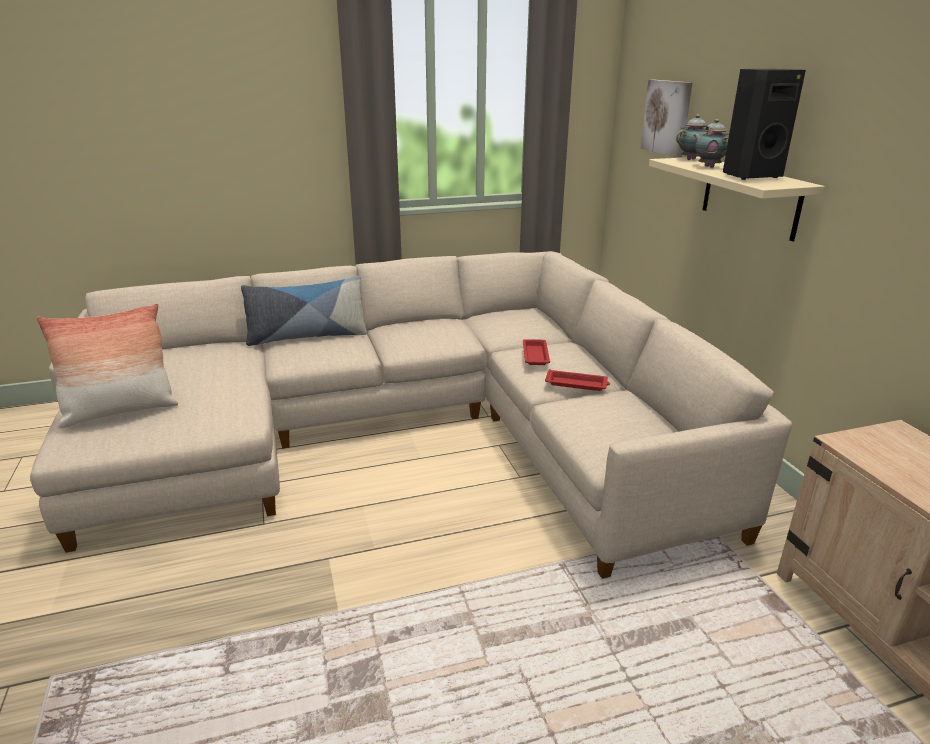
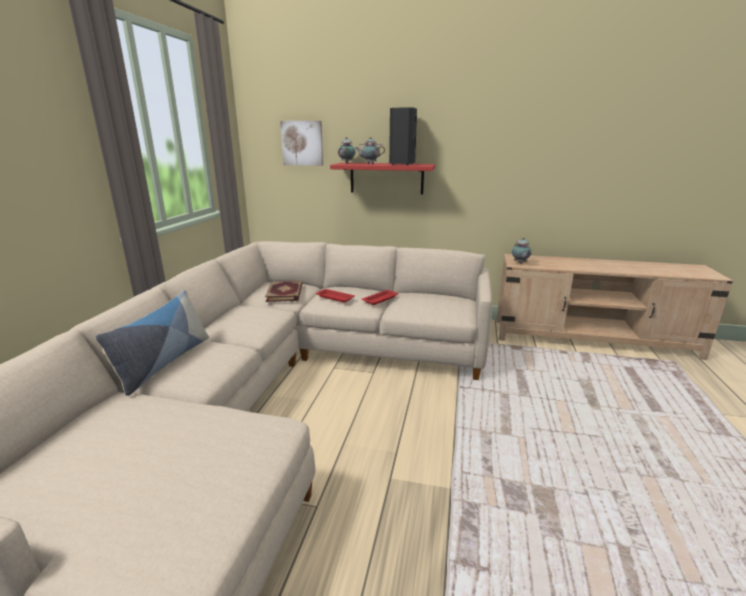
camera: 60 degrees left, 5 degrees down
pillow [37,303,178,429] -> none
beige shelf [649,157,825,241] -> red shelf [330,163,436,194]
none -> book [265,281,303,302]
none -> teapot [512,237,532,264]

